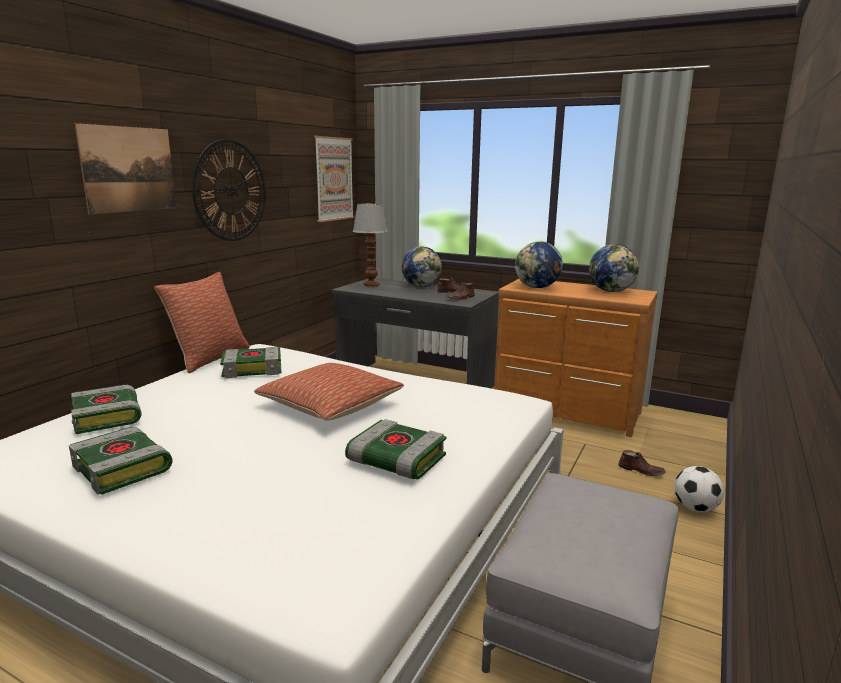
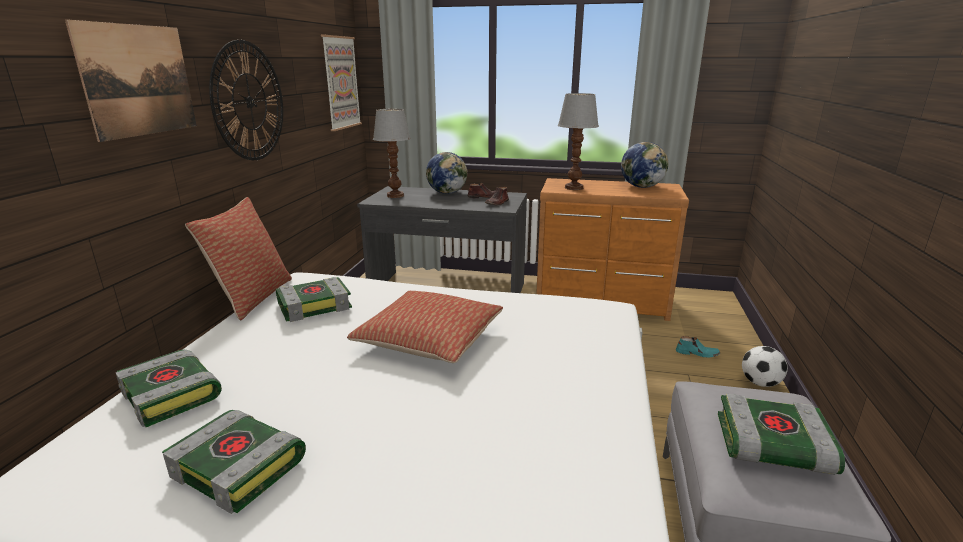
camera: 15 degrees left, 5 degrees up
book [345,419,446,479] -> book moved to [718,394,845,475]
globe [515,242,563,288] -> table lamp [558,93,599,190]
brown shoe [618,450,666,476] -> turquoise shoe [676,336,720,357]

